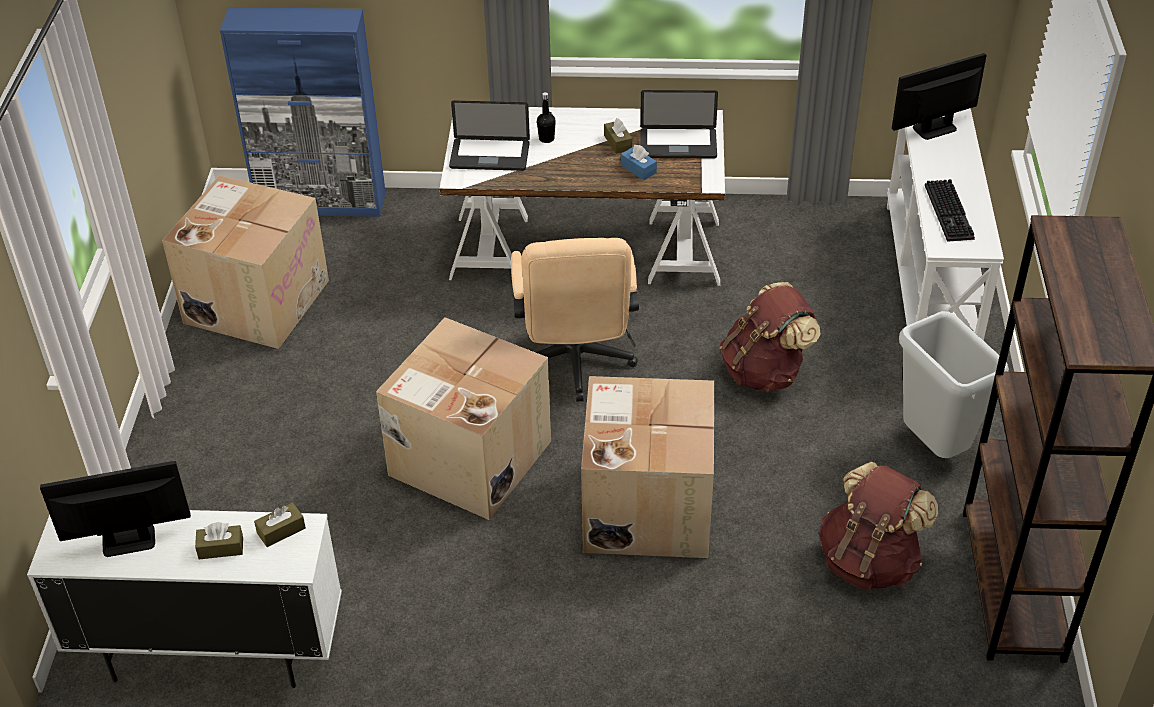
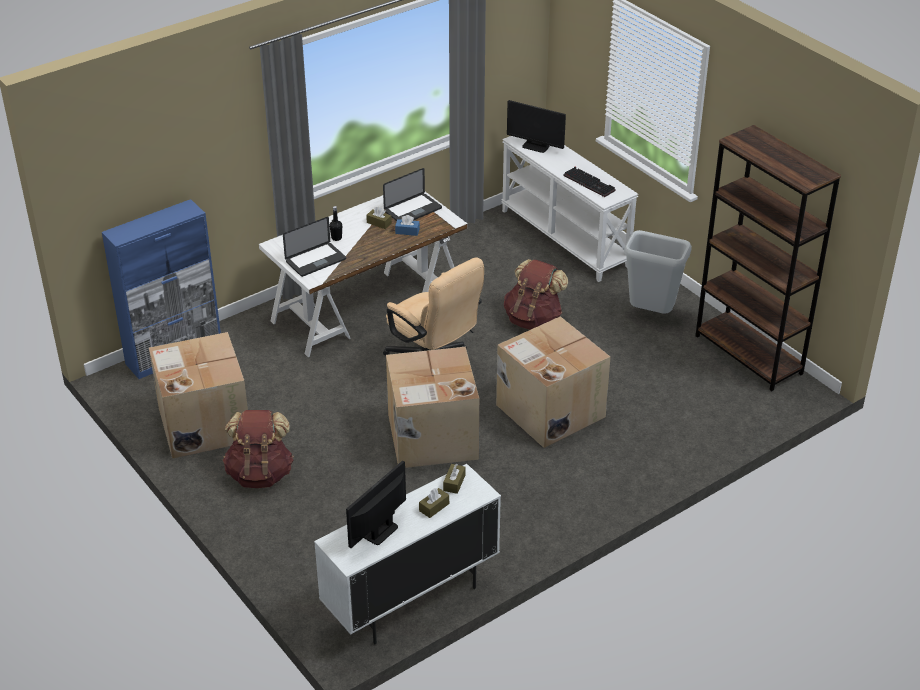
camera: 40 degrees left, 5 degrees down
brown backpack [819,462,938,590] -> brown backpack moved to [223,410,294,488]
monitor [892,53,987,140] -> monitor turned 90 degrees counterclockwise [507,100,566,153]

